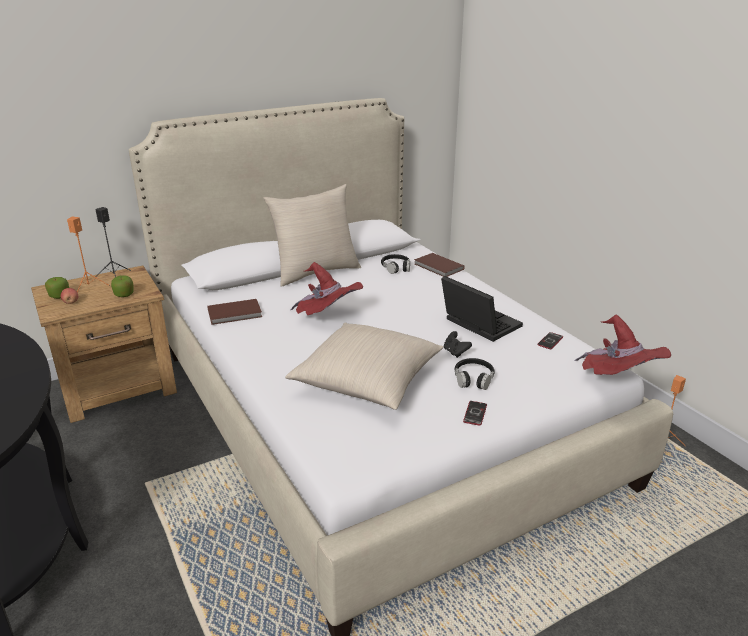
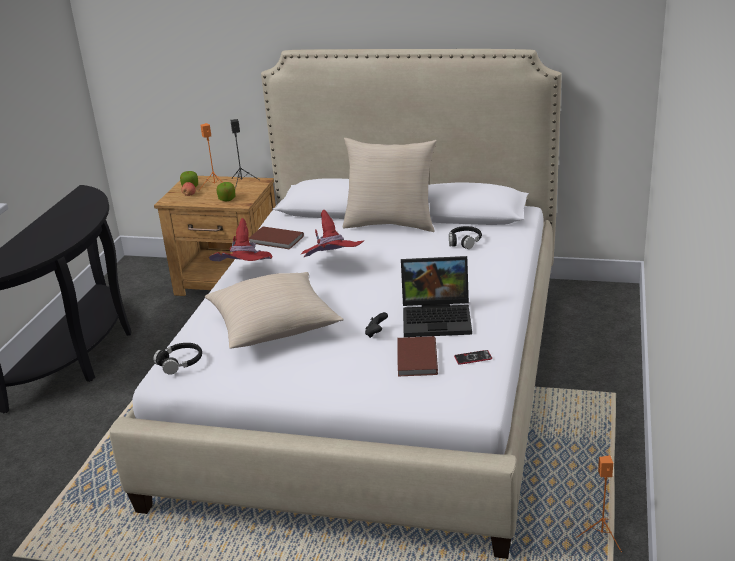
camera: 45 degrees right, 0 degrees up
brown book [414,253,465,277] -> brown book moved to [397,336,438,376]
laptop [441,276,523,342] -> laptop turned 90 degrees clockwise [401,256,472,337]
black headphones [455,358,495,390] -> black headphones moved to [153,343,202,375]
phone [463,401,487,426] -> none
red hat [574,315,671,375] -> red hat moved to [209,218,273,261]

